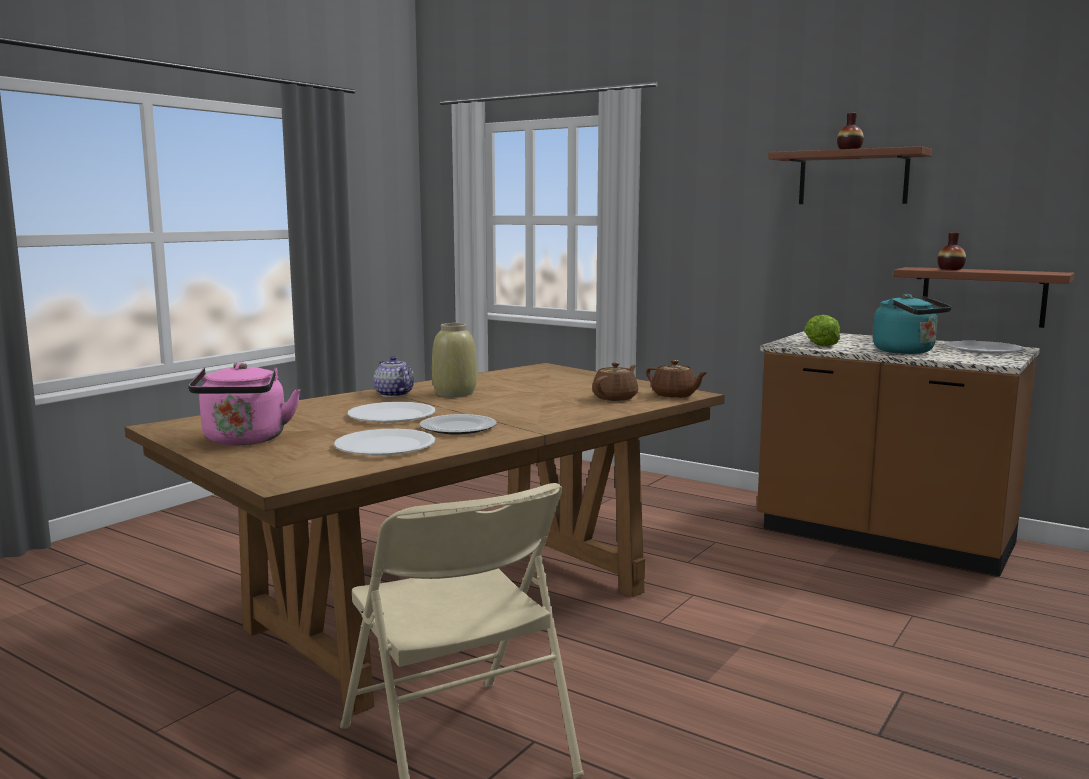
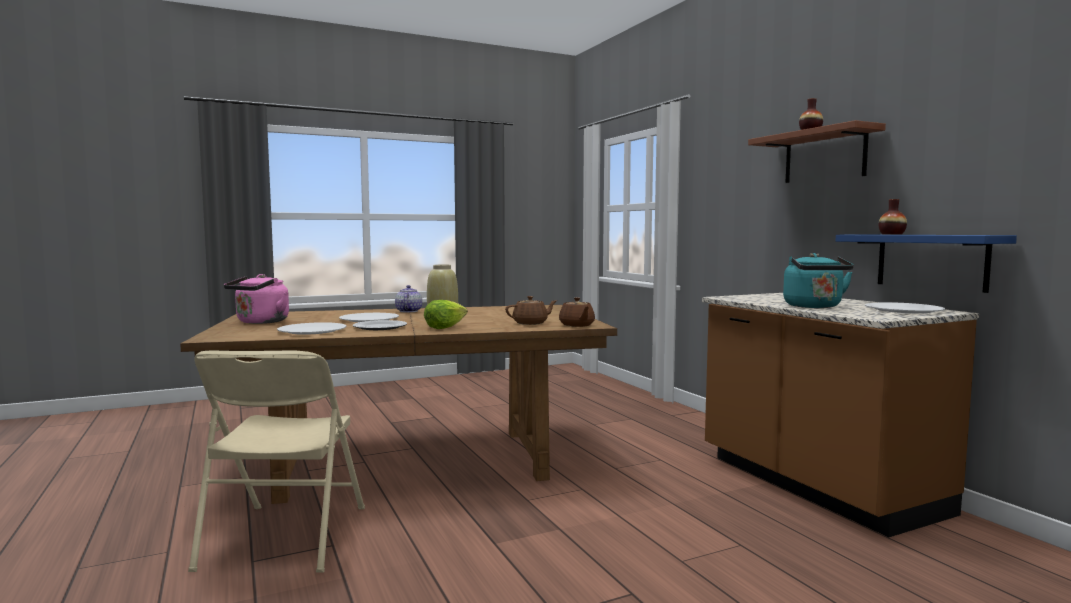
camera: 30 degrees right, 5 degrees down
lettuce [804,315,840,347] -> lettuce moved to [424,300,468,329]
brown shelf [893,267,1075,328] -> blue shelf [836,235,1017,293]

